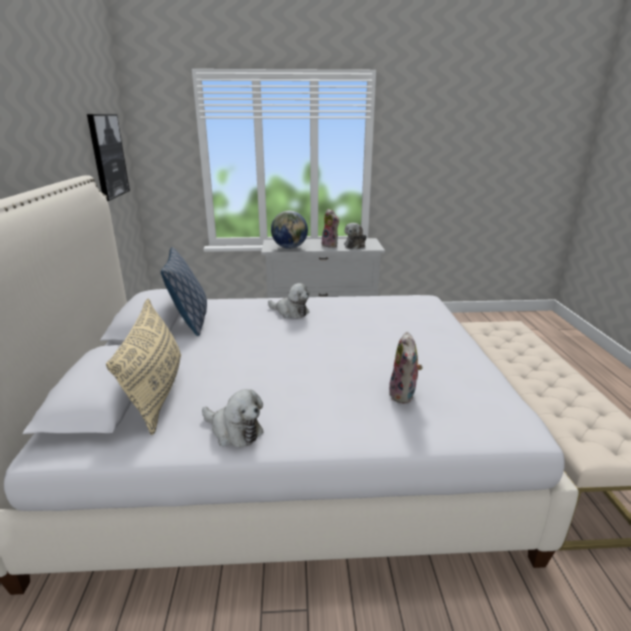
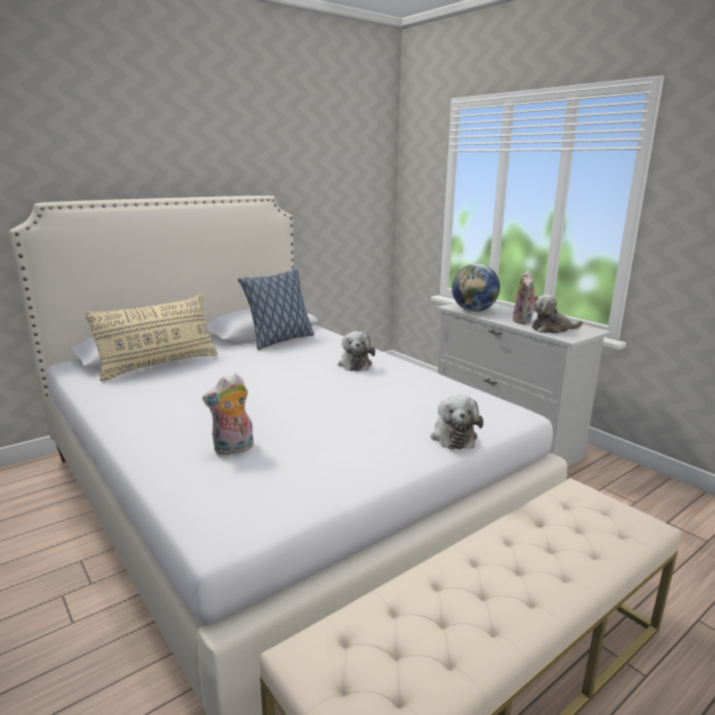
camera: 55 degrees right, 5 degrees down
picture [87,114,130,201] -> none
plush toy [202,389,264,447] -> plush toy moved to [431,395,483,449]

